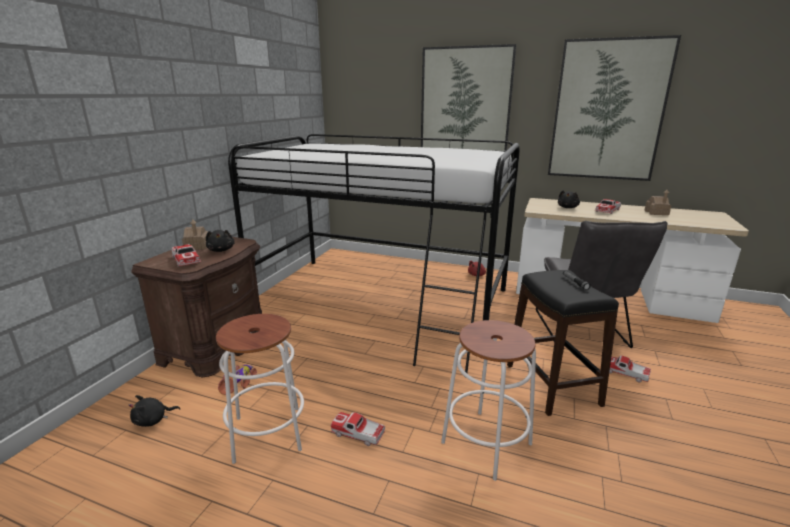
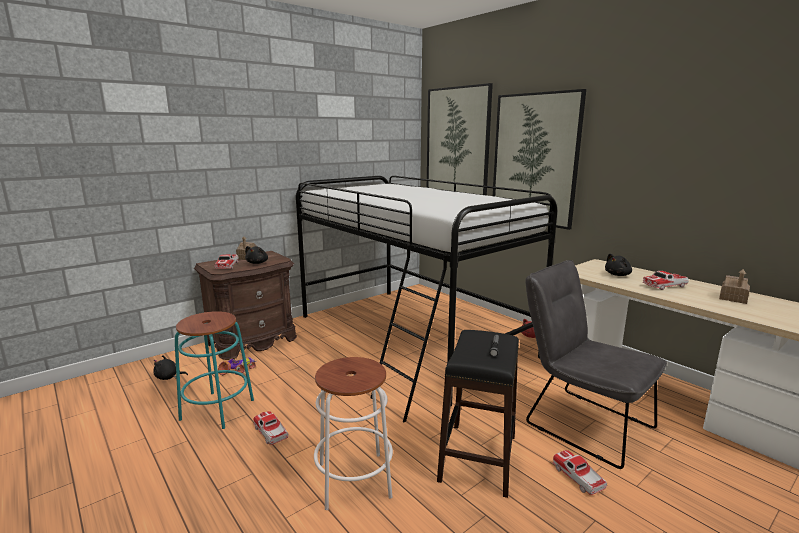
camera: 30 degrees right, 5 degrees down
white stool [216,314,304,464] -> turquoise stool [175,311,254,429]
grey chair [536,221,668,348] -> grey chair turned 105 degrees clockwise [525,260,667,469]
picture [548,35,681,181] -> picture moved to [427,83,493,195]

